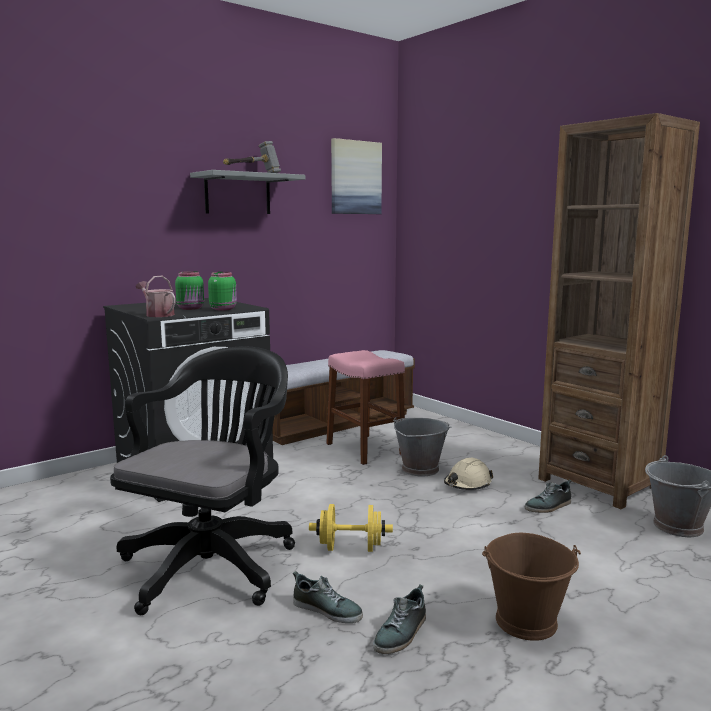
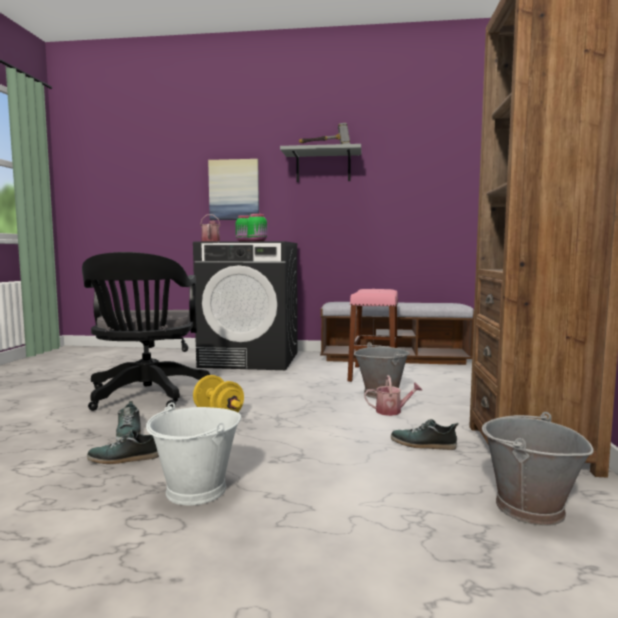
camera: 45 degrees right, 5 degrees down
black office chair [110,346,295,615] -> black office chair turned 105 degrees clockwise [82,252,210,411]
picture [331,138,382,214] -> picture moved to [208,159,259,220]
beige hard hat [444,458,493,490] -> watering can [364,375,422,416]
brown bucket [482,533,581,641] -> white bucket [146,402,241,506]

